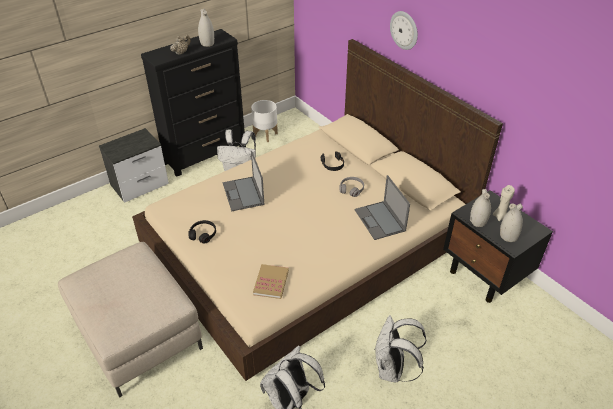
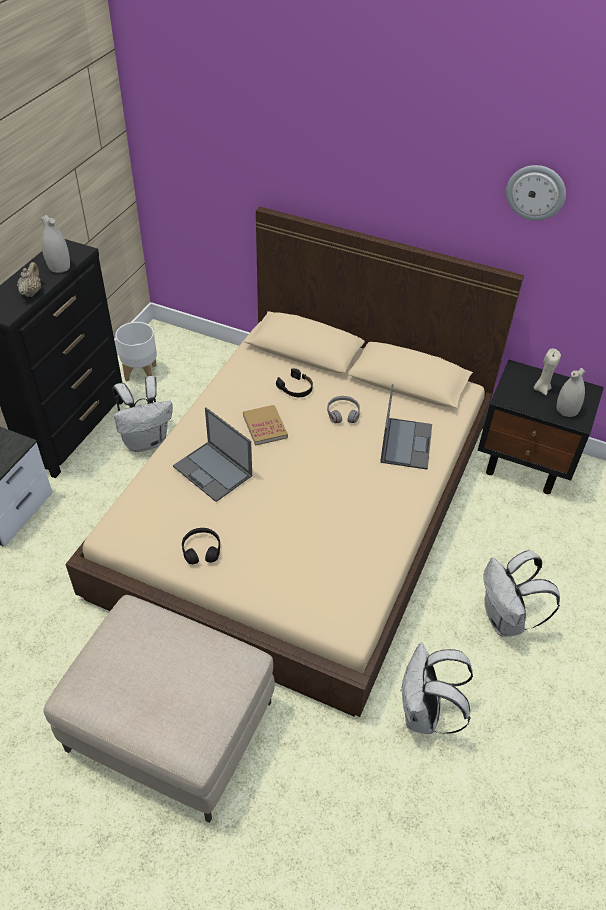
camera: 30 degrees left, 5 degrees up
book [253,264,289,299] -> book moved to [243,405,288,446]
laptop [354,175,410,240] -> laptop turned 120 degrees counterclockwise [380,384,432,470]
wall clock [390,11,418,50] -> wall clock moved to [506,165,566,221]
white vase [470,189,491,227] -> none

